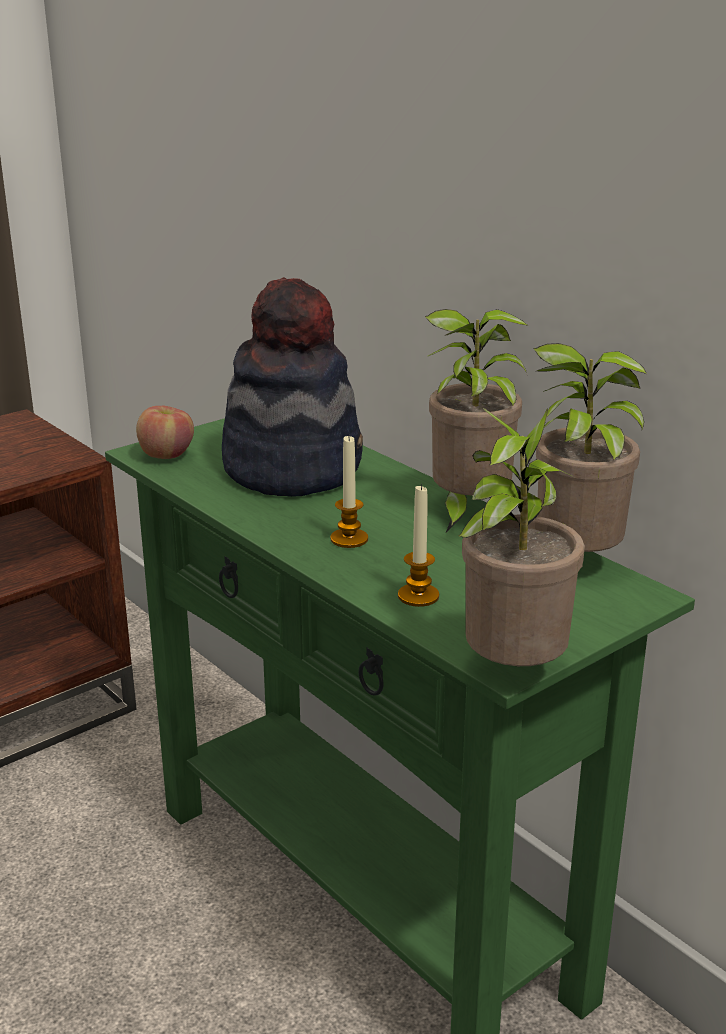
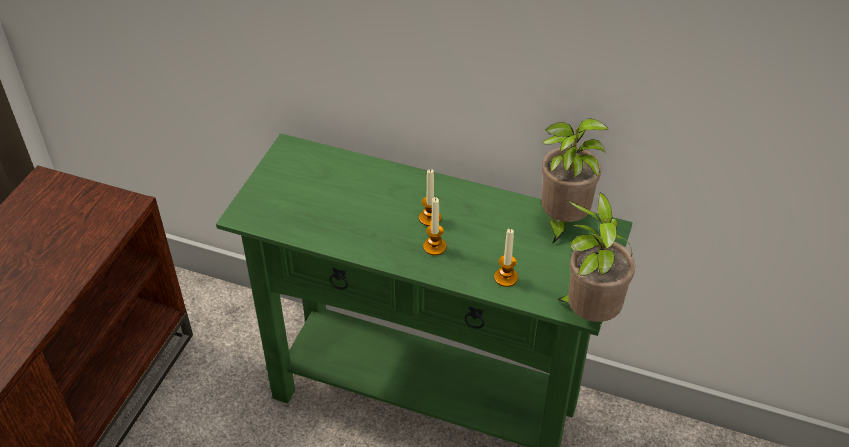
camera: 30 degrees left, 20 degrees up
apple [136,406,194,459] -> none
hat [222,277,363,497] -> none
potted plant [425,309,528,532] -> none
none -> candle [419,169,441,226]

